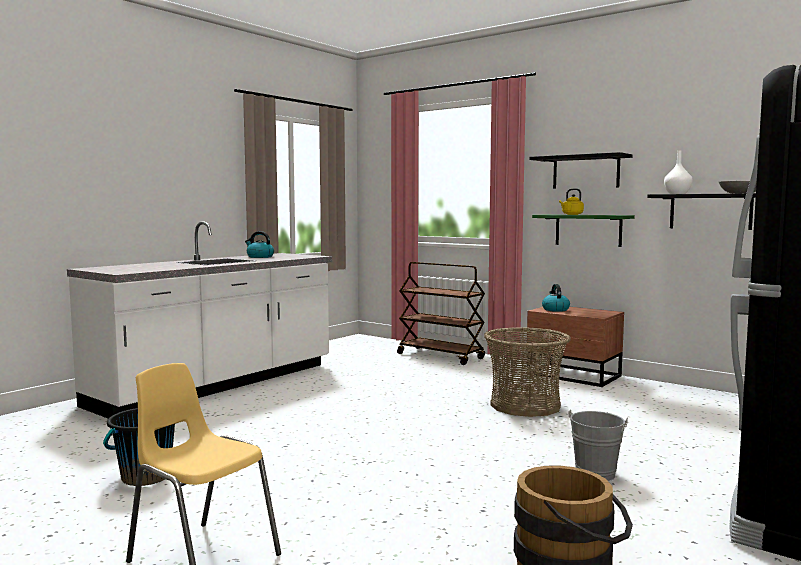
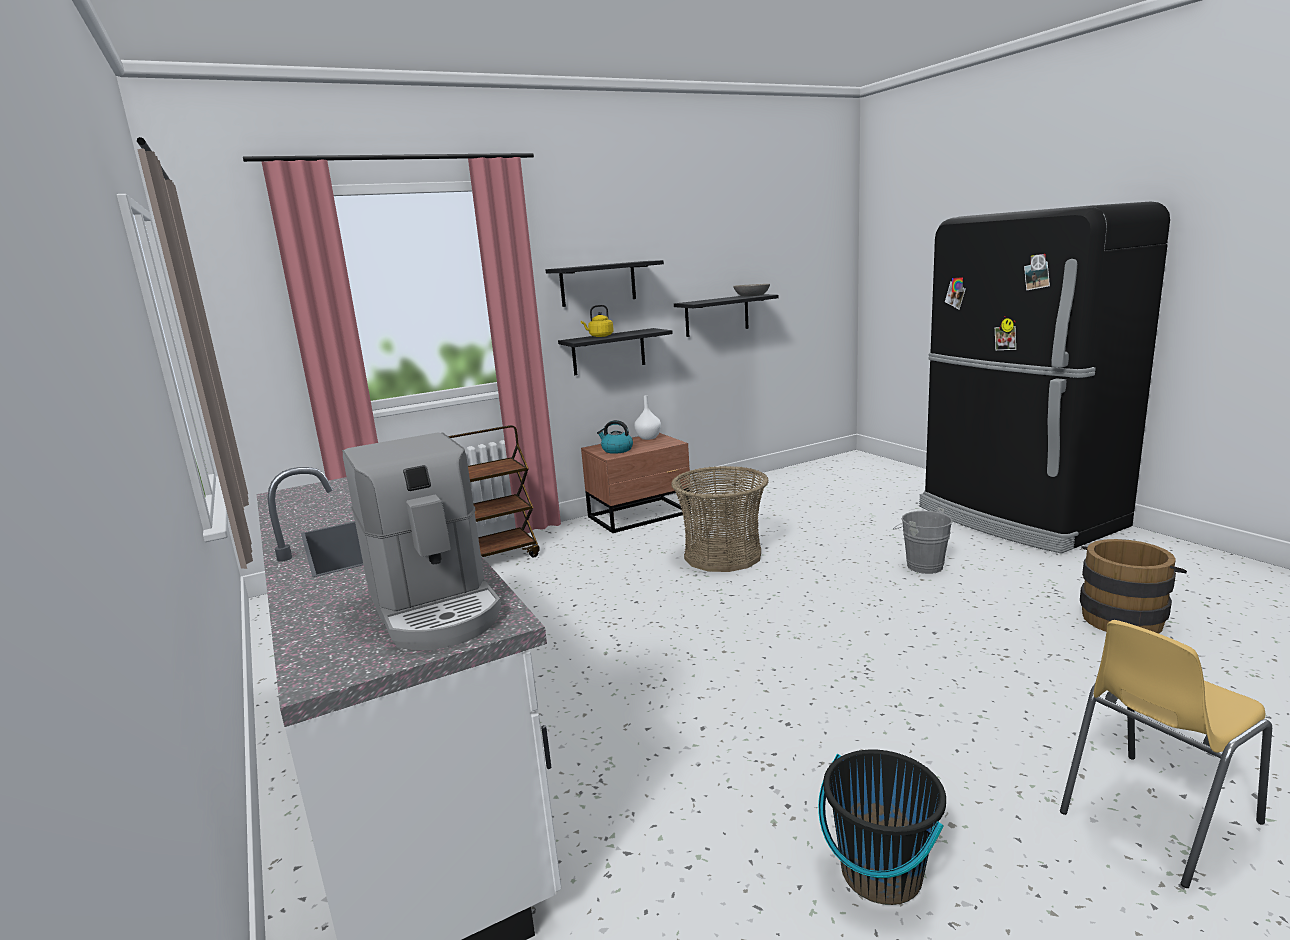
camera: 65 degrees left, 10 degrees up
kettle [245,231,274,258] -> none
green shelf [532,214,635,247] -> black shelf [558,328,673,375]
white vase [664,150,693,194] -> white vase moved to [634,395,661,440]
none -> coffee machine [342,432,501,650]

